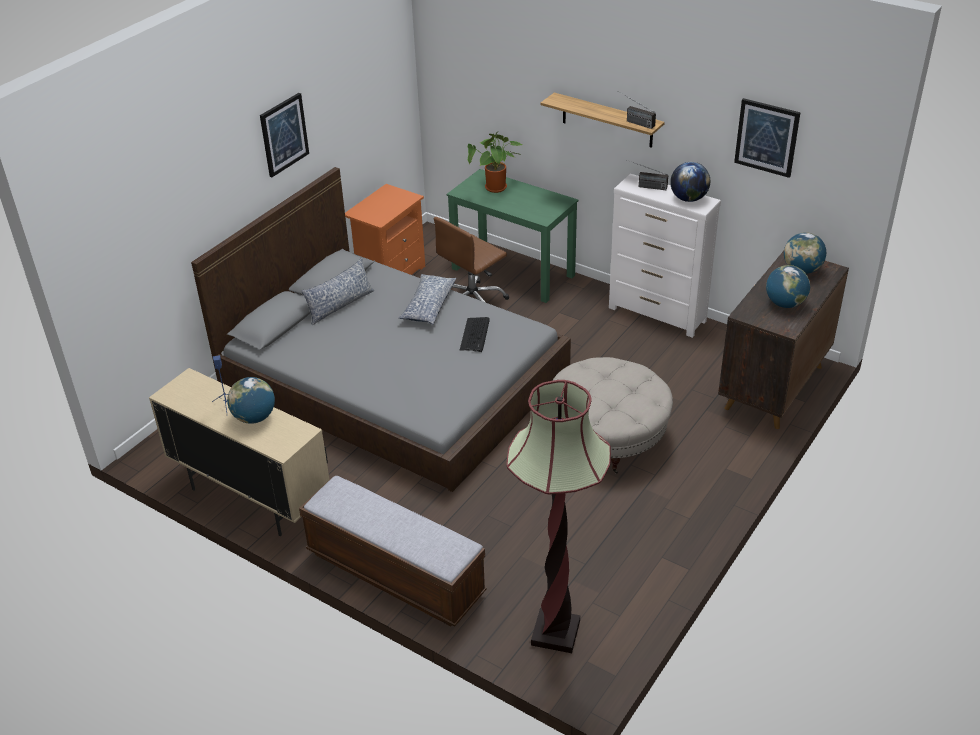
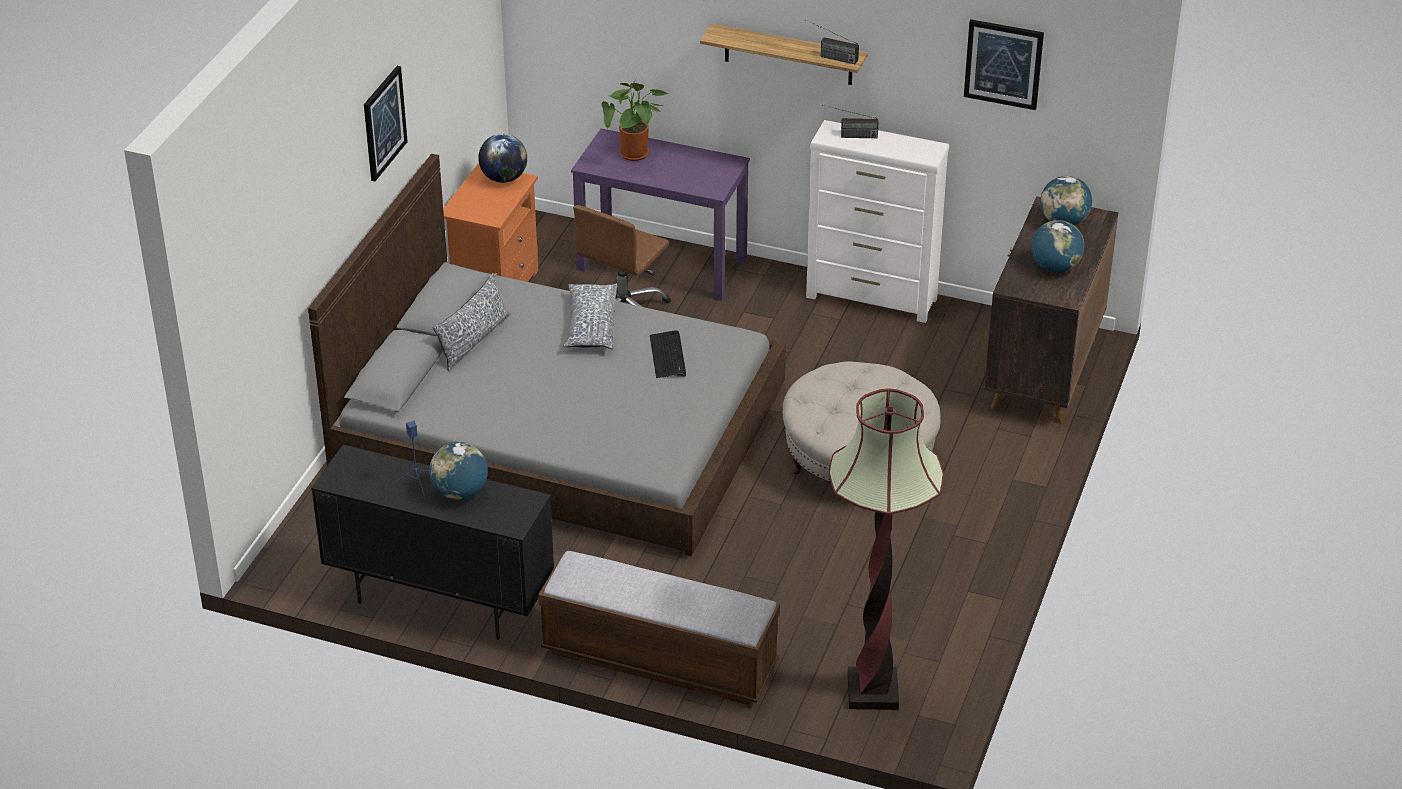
camera: 15 degrees left, 0 degrees up
beige cabinet [149,368,329,536] -> black cabinet [311,445,554,640]
green desk [447,169,578,303] -> purple desk [571,129,750,301]
globe [670,162,710,202] -> globe moved to [478,134,527,183]

